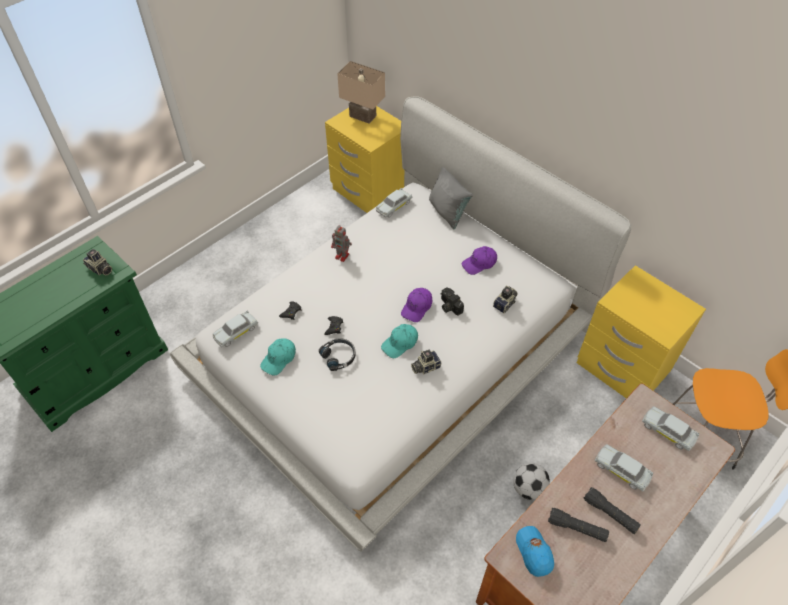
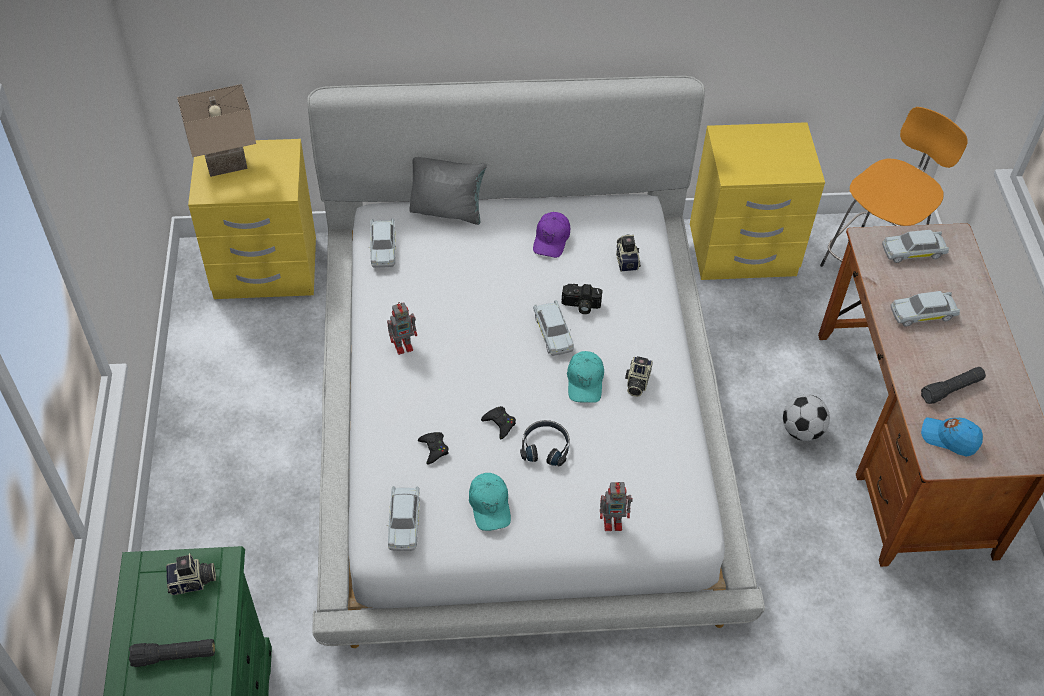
camera: 50 degrees left, 0 degrees up
purple cap [401,288,432,322] -> white toy car [533,300,574,356]
black flashlight [584,487,641,534] -> black flashlight moved to [129,639,215,667]
none -> toy robot [600,482,633,531]

